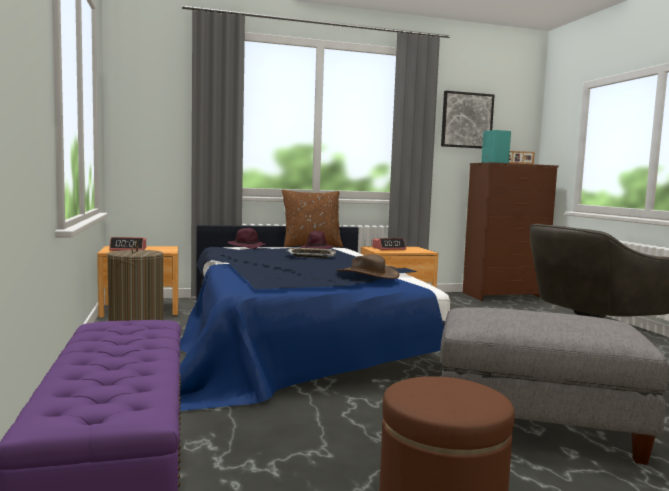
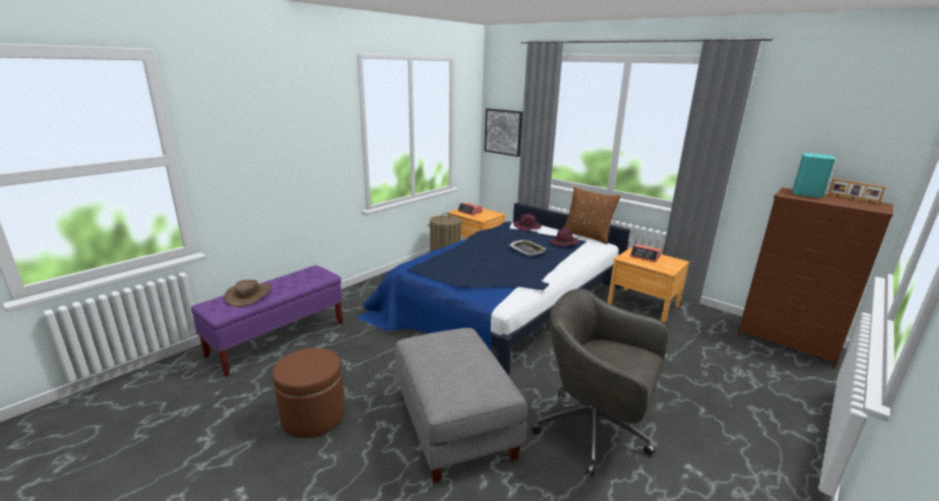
camera: 55 degrees right, 15 degrees up
brown hat [337,254,400,279] -> brown hat moved to [224,280,272,307]
picture [441,91,495,148] -> picture moved to [484,108,523,157]

